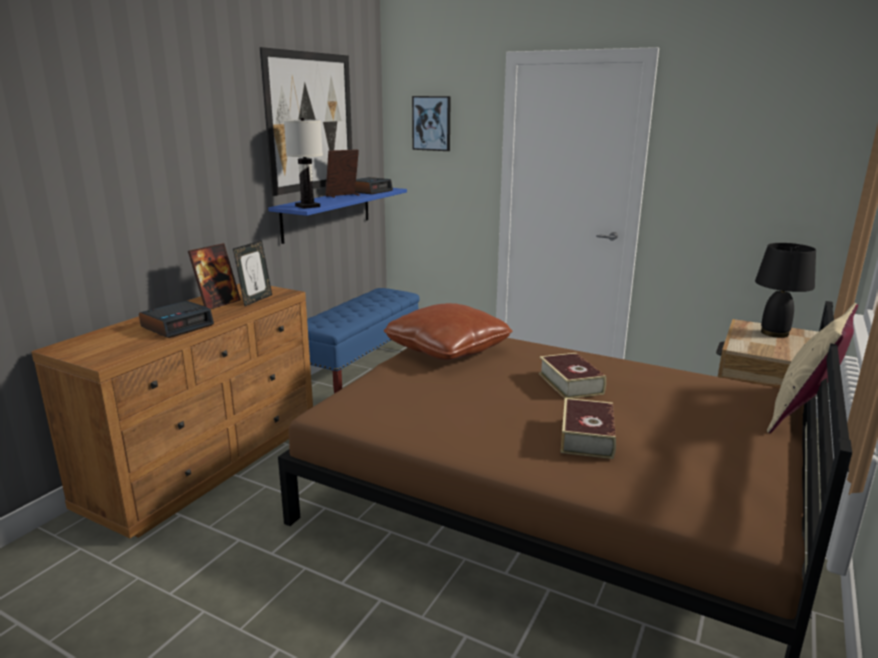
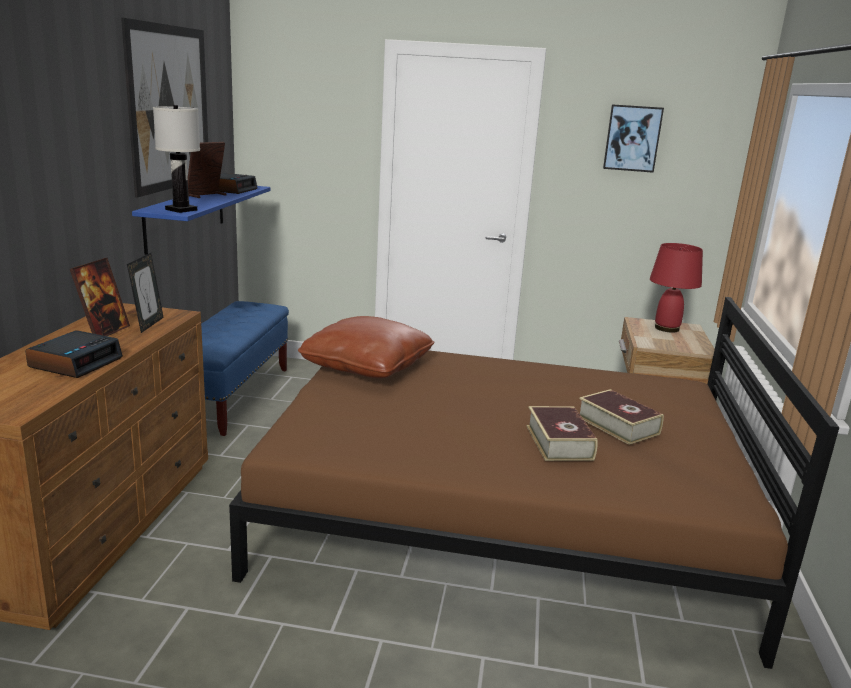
camera: 20 degrees left, 0 degrees up
picture [412,96,451,151] -> picture moved to [603,104,664,173]
book [539,353,606,399] -> book moved to [579,389,664,445]
black table lamp [755,243,816,338] -> red table lamp [650,243,703,333]
beige pillow [767,303,858,433] -> none

